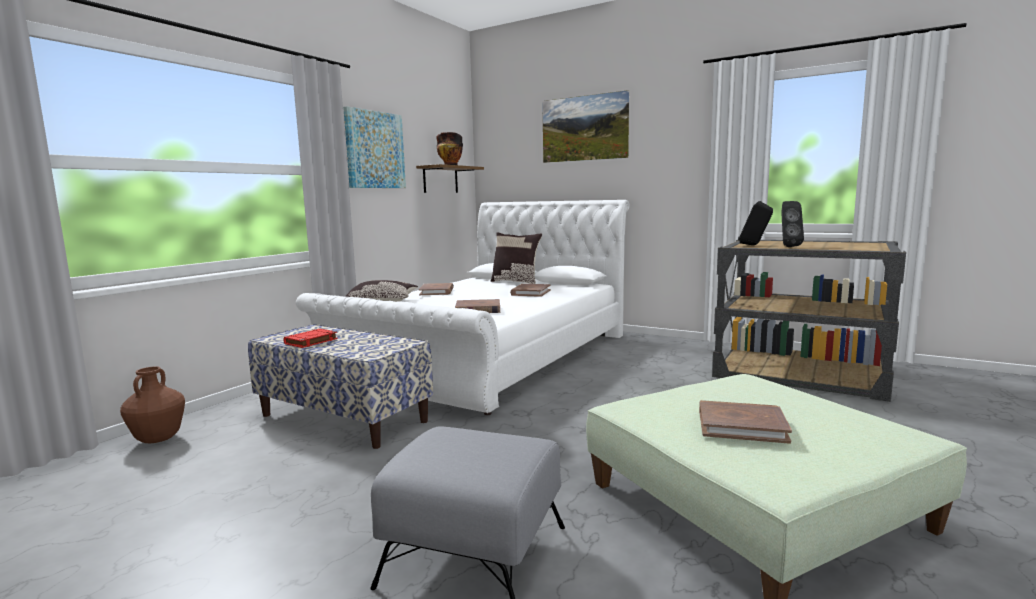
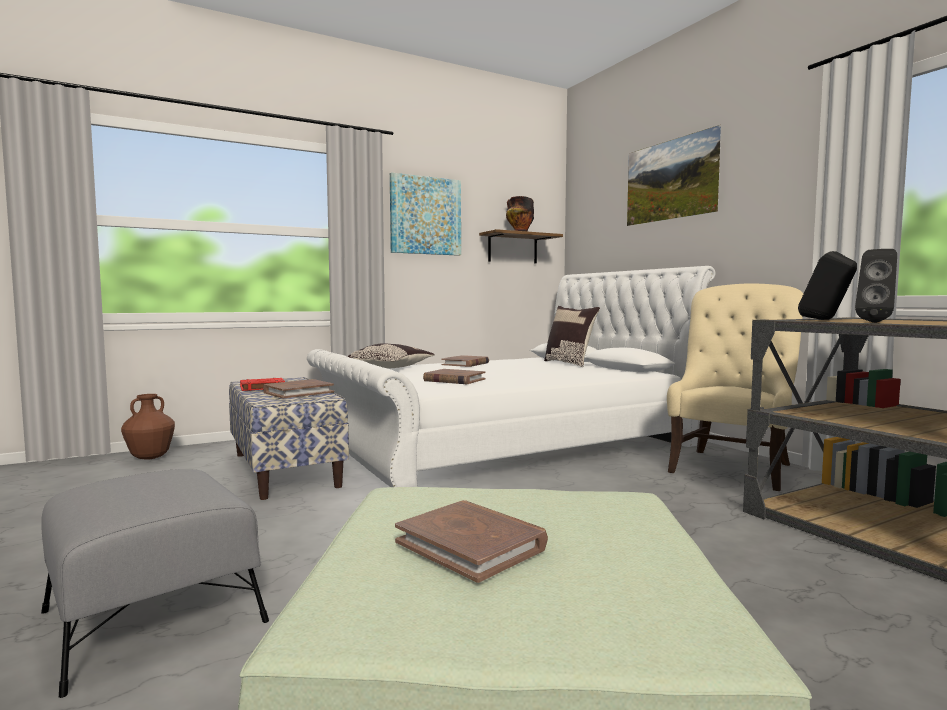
camera: 30 degrees right, 5 degrees down
brown book [510,284,551,297] -> brown book moved to [263,379,334,398]
none -> beige chair [667,283,803,491]

